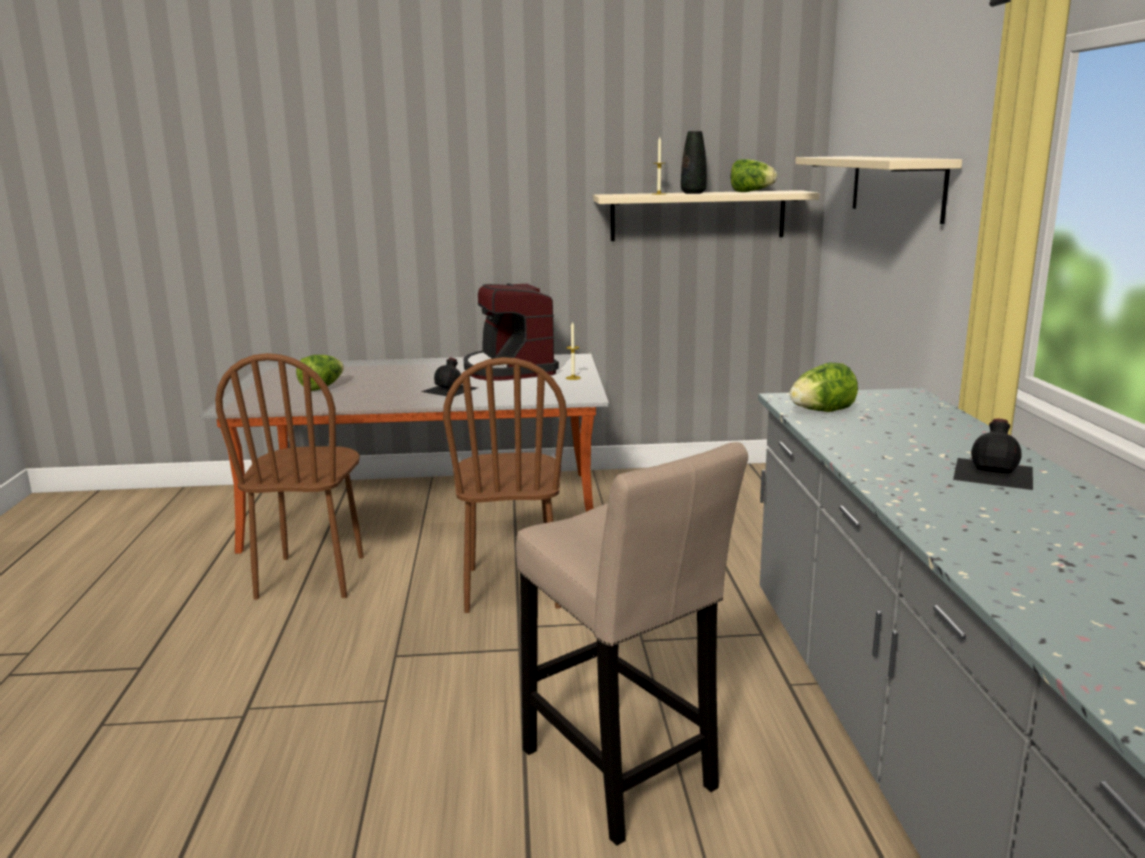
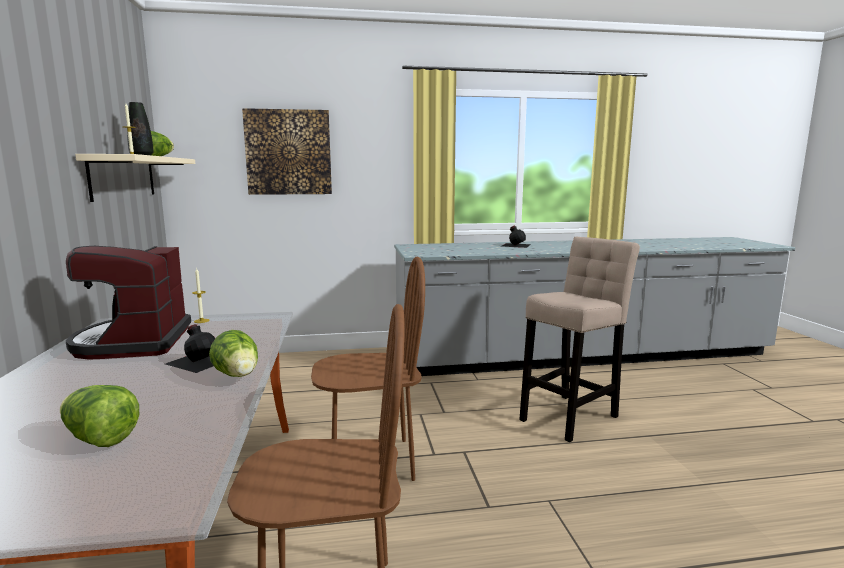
camera: 95 degrees left, 5 degrees down
coffee machine [464,283,559,381] -> coffee machine turned 105 degrees clockwise [66,246,191,360]
lettuce [789,362,858,412] -> lettuce moved to [209,330,258,377]
beige shelf [795,156,962,224] -> picture [242,108,332,195]

